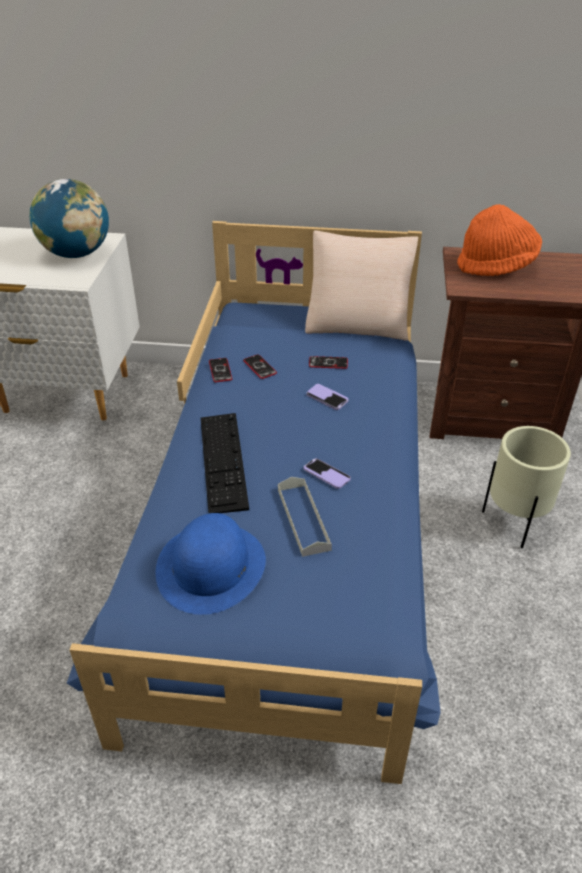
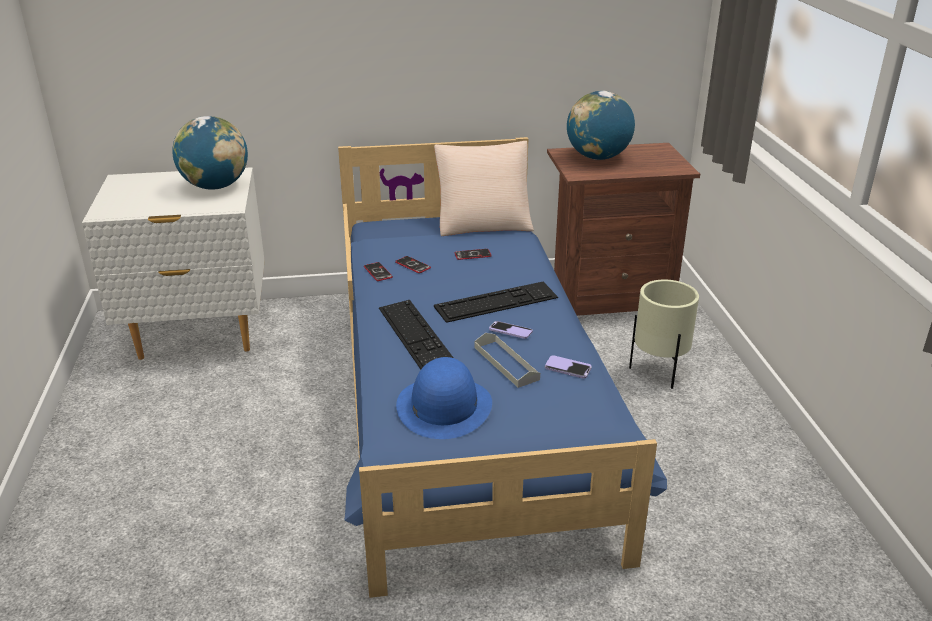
camera: 15 degrees left, 10 degrees down
phone [307,384,349,410] -> phone moved to [545,355,592,379]
orange hat [457,204,542,276] -> globe [567,91,635,160]
none -> keyboard [434,282,558,323]

